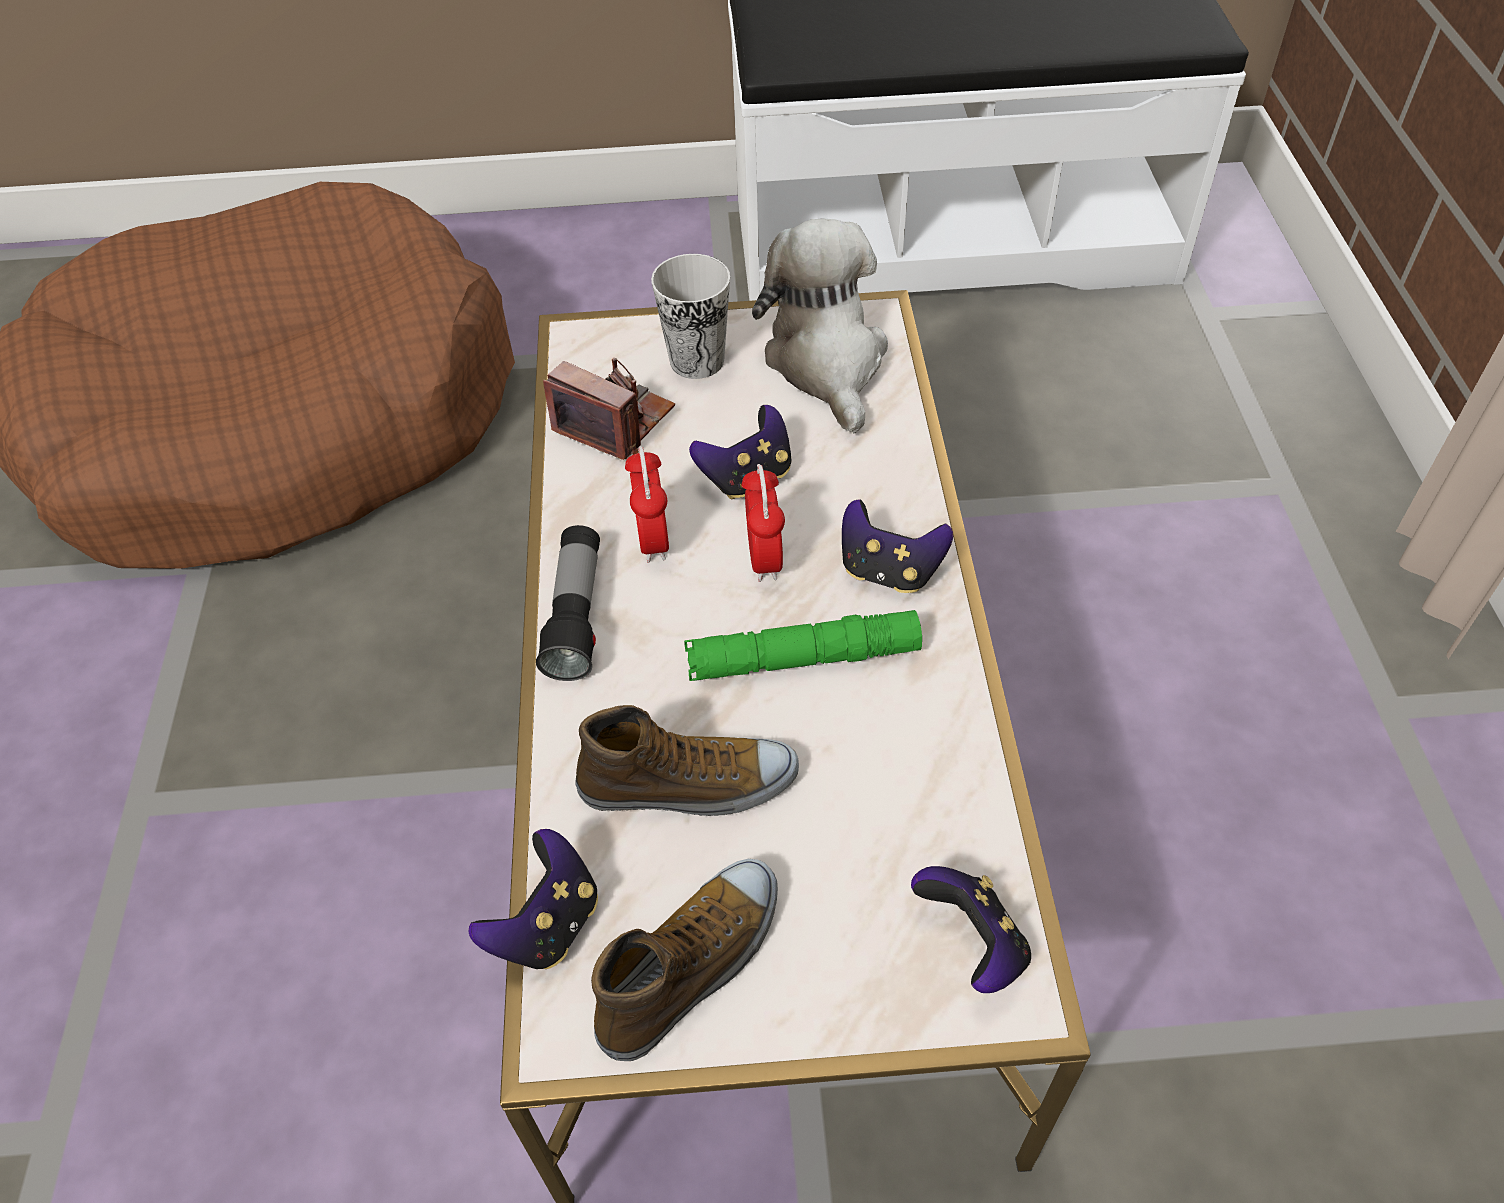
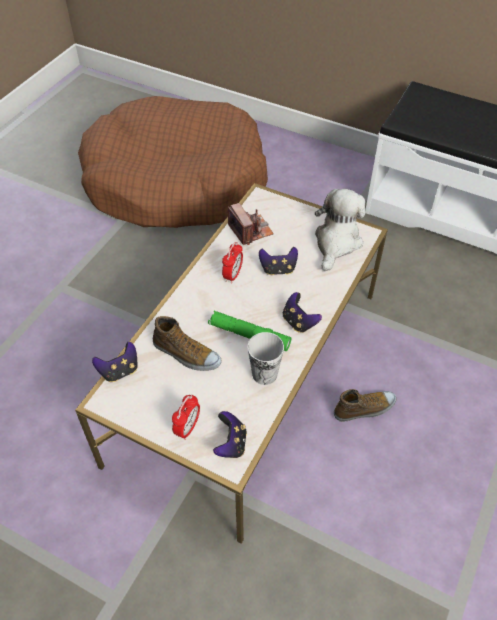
camera: 30 degrees right, 0 degrees up
flashlight [536,525,600,681] -> none
shoe [591,859,778,1061] -> shoe moved to [334,389,396,422]
cup [651,254,730,379] -> cup moved to [248,332,284,385]
alarm clock [742,464,785,582] -> alarm clock moved to [172,394,200,440]

